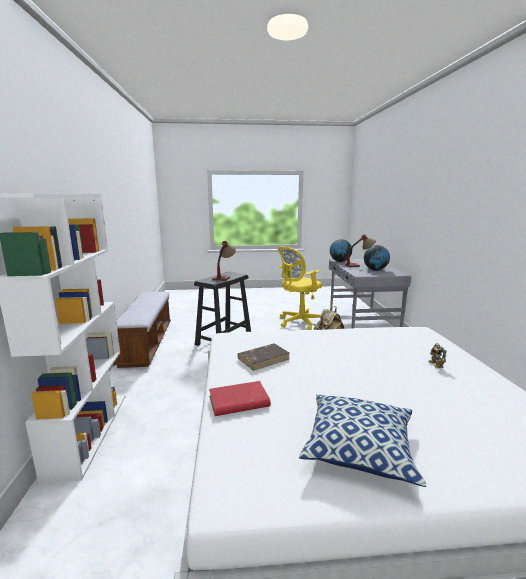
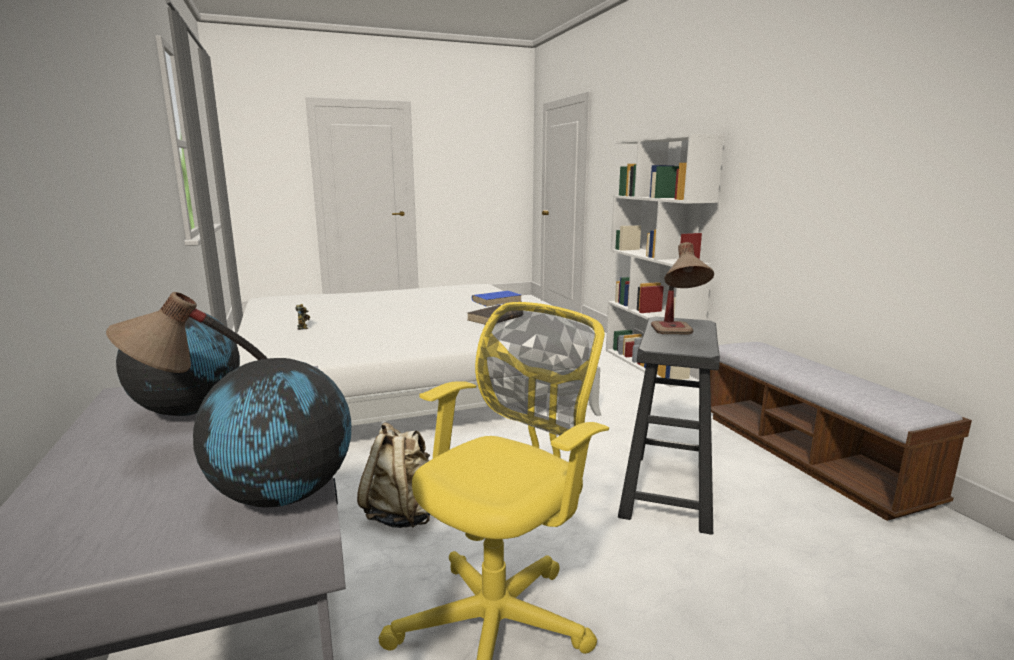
camera: 165 degrees right, 0 degrees up
red book [209,381,271,416] -> blue book [472,291,522,306]
pillow [299,394,426,487] -> none

